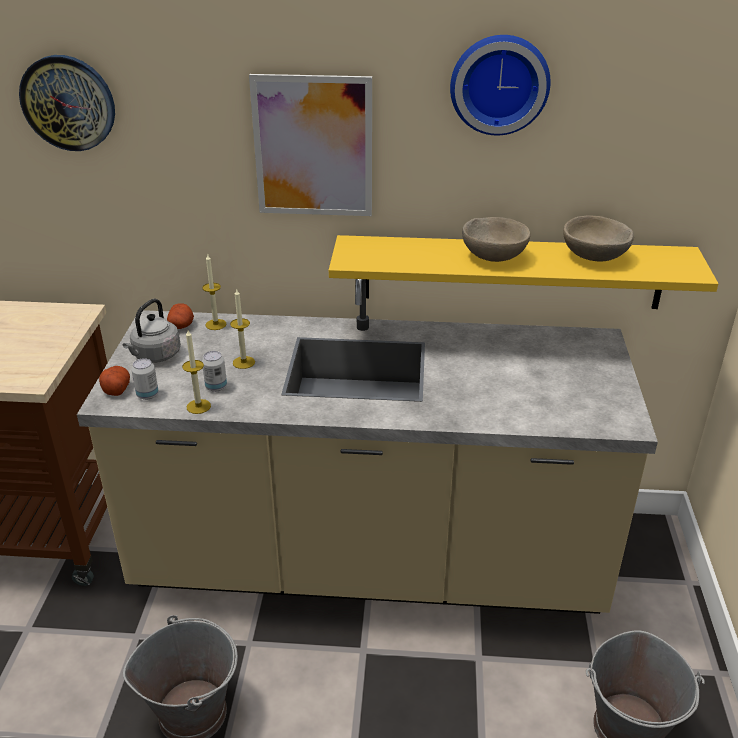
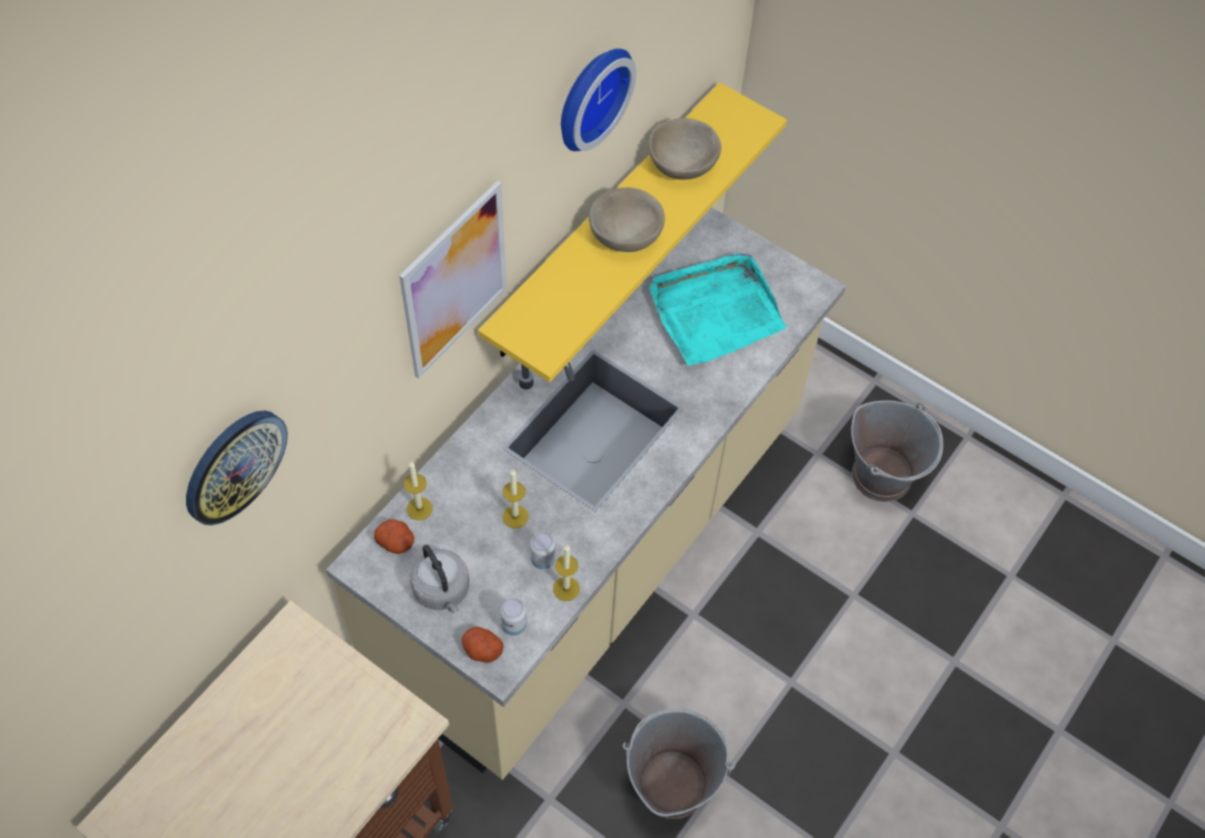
camera: 60 degrees left, 25 degrees up
none -> turquoise tray [649,253,786,366]

